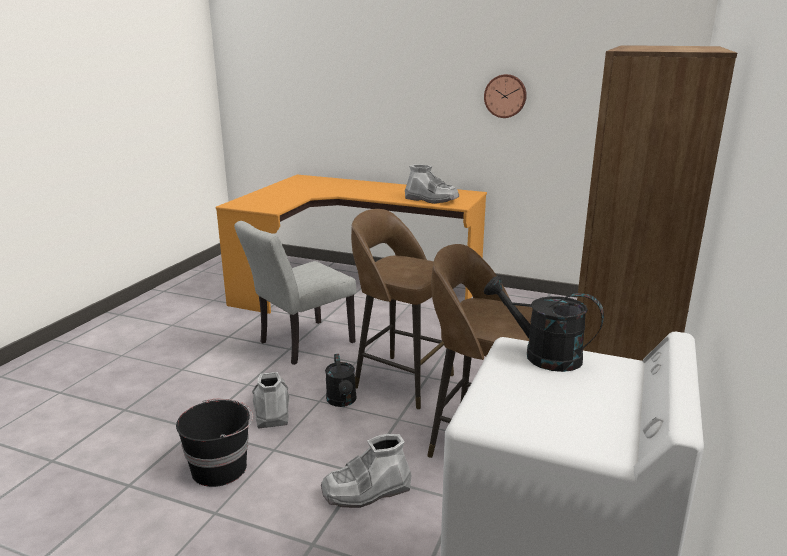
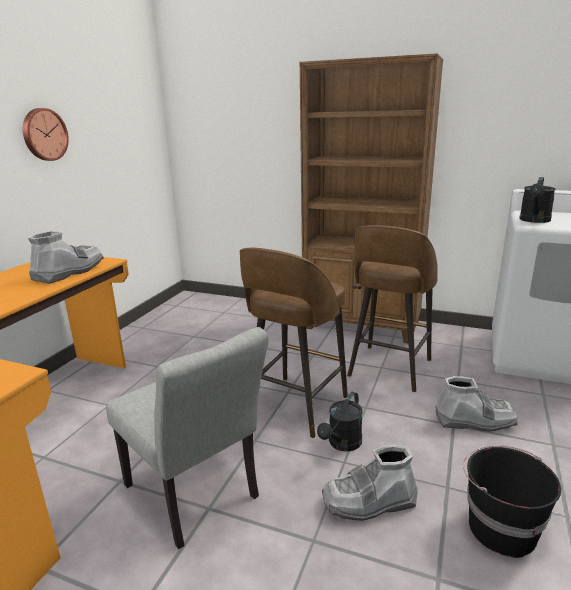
camera: 90 degrees left, 0 degrees up
grey boot [321,434,412,508] -> grey boot turned 60 degrees counterclockwise [436,376,518,432]
black watering can [325,354,356,407] -> black watering can turned 135 degrees clockwise [317,392,363,452]

